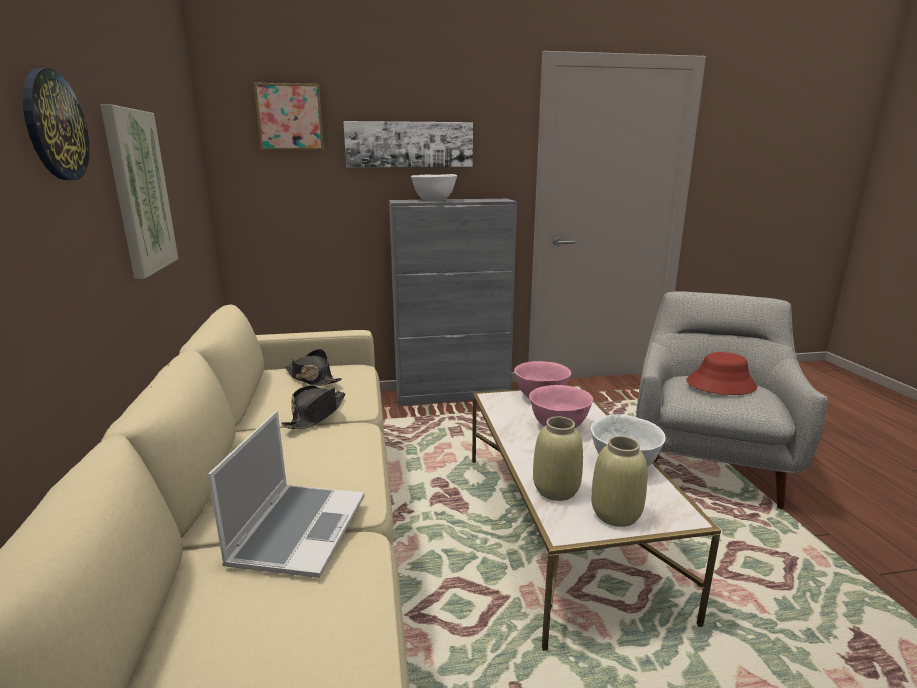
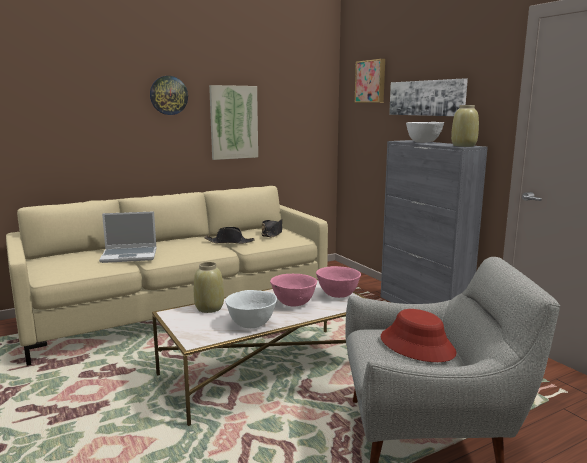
camera: 70 degrees right, 5 degrees down
beige vase [591,436,647,527] -> beige vase moved to [451,105,479,147]

